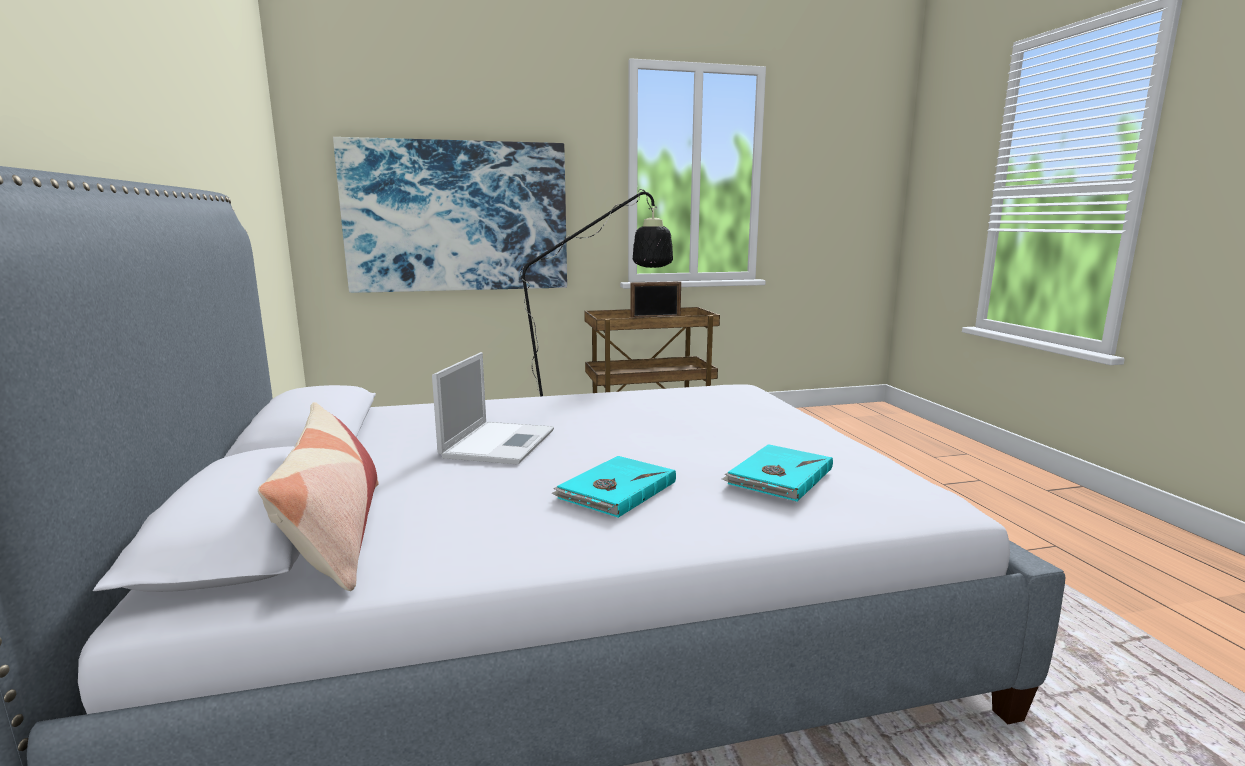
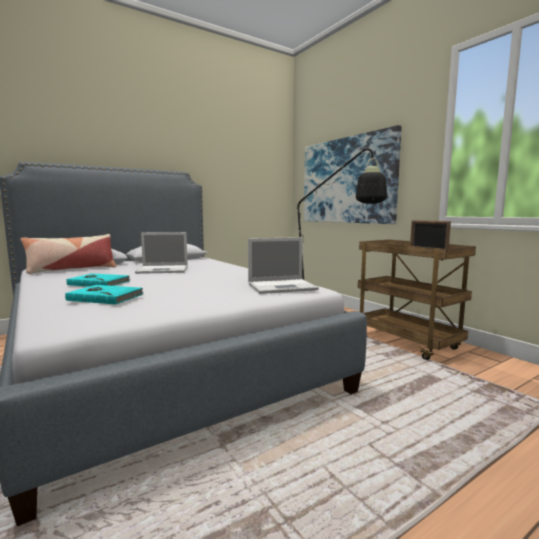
camera: 70 degrees right, 5 degrees down
none -> laptop [248,237,319,294]

